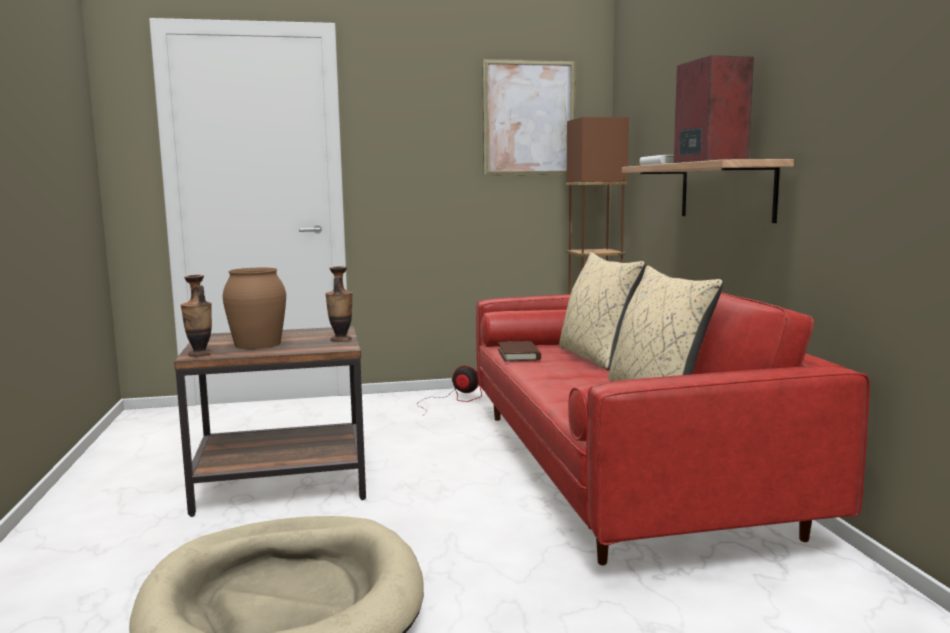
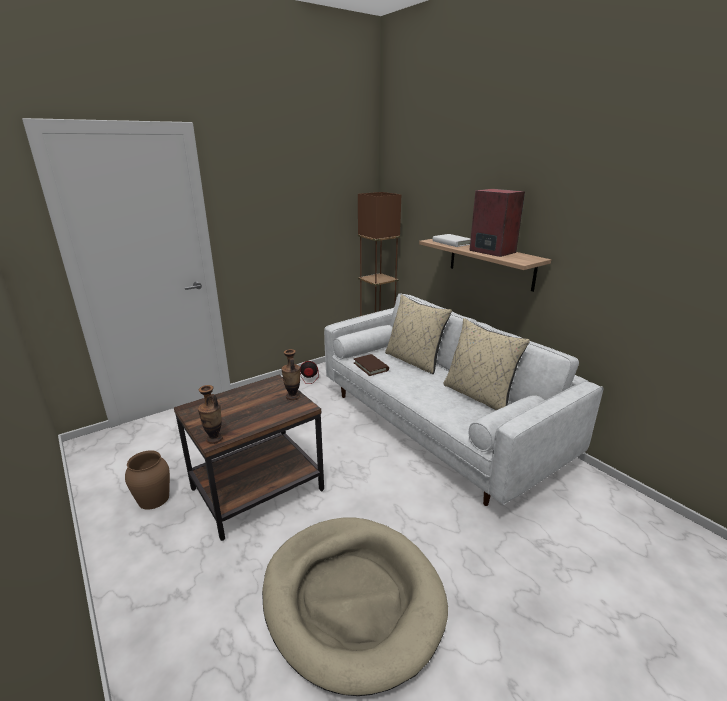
camera: 25 degrees left, 15 degrees up
brown vase [223,268,286,349] -> brown vase moved to [125,450,170,510]
red sofa [476,293,870,565] -> white sofa [324,293,603,506]
picture [482,59,575,176] -> none

